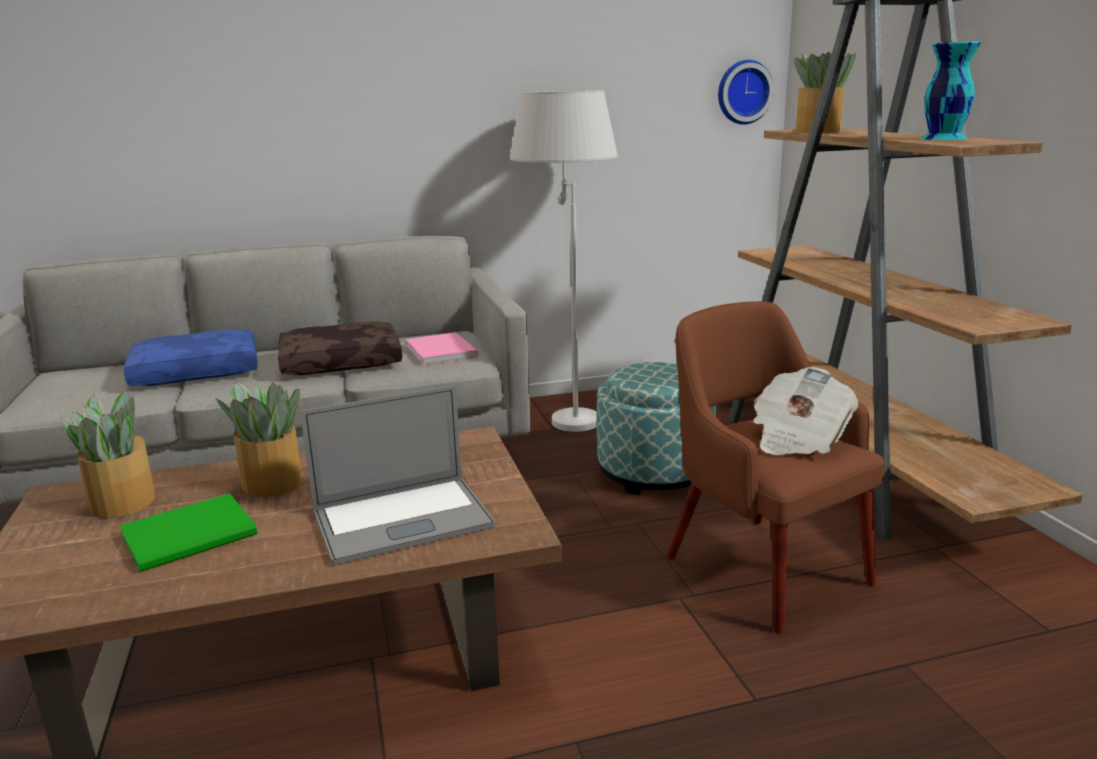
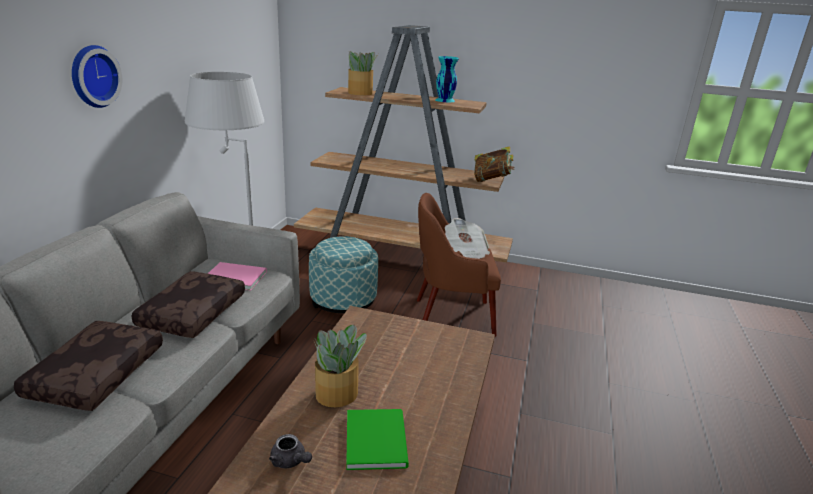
camera: 60 degrees left, 5 degrees up
potted plant [61,390,155,518] -> grey teapot [269,434,312,468]
blue pillow [124,329,258,386] -> brown pillow [14,321,163,411]
laptop [301,385,495,565] -> none
wall clock [718,60,774,125] -> wall clock moved to [72,45,122,108]
none -> book [474,146,514,182]

